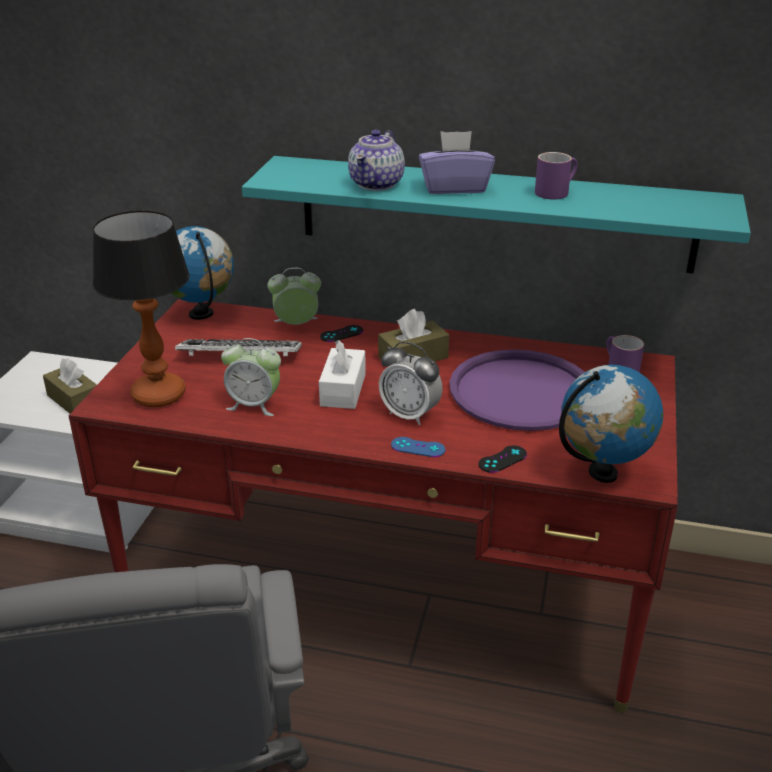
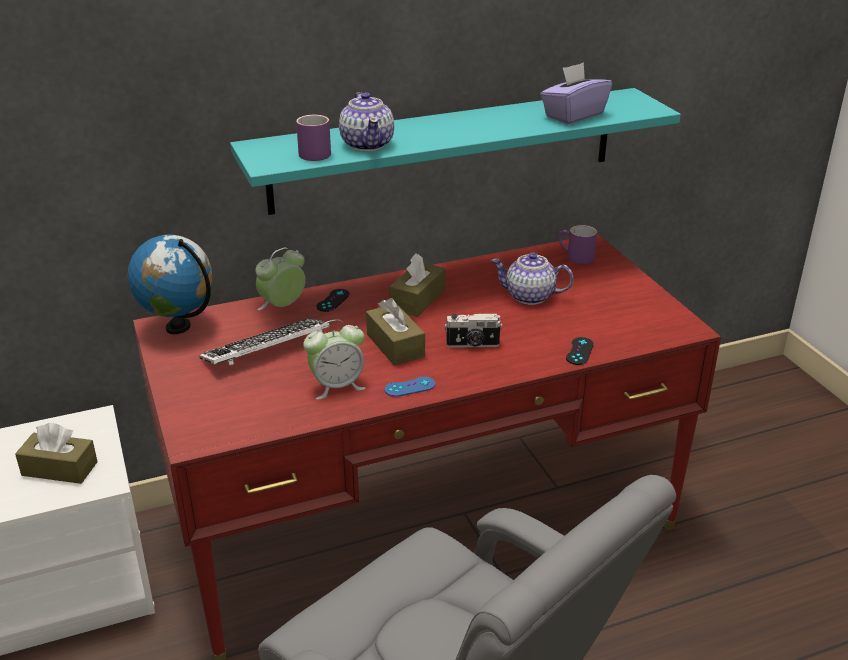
camera: 35 degrees left, 0 degrees up
table lamp [93,211,190,407] -> none
white tissue box [319,340,366,409] -> brown tissue box [366,298,425,366]
alarm clock [379,341,443,425] -> camera [444,313,502,348]
blue game controller [391,437,445,457] -> blue game controller moved to [384,377,435,397]
purple tissue box [418,131,495,194] -> purple tissue box moved to [541,62,612,124]
purple tray [449,349,585,431] -> teapot [491,252,573,305]
purple mug [535,152,578,200] -> purple mug moved to [296,115,331,161]
globe [559,365,663,483] -> none

